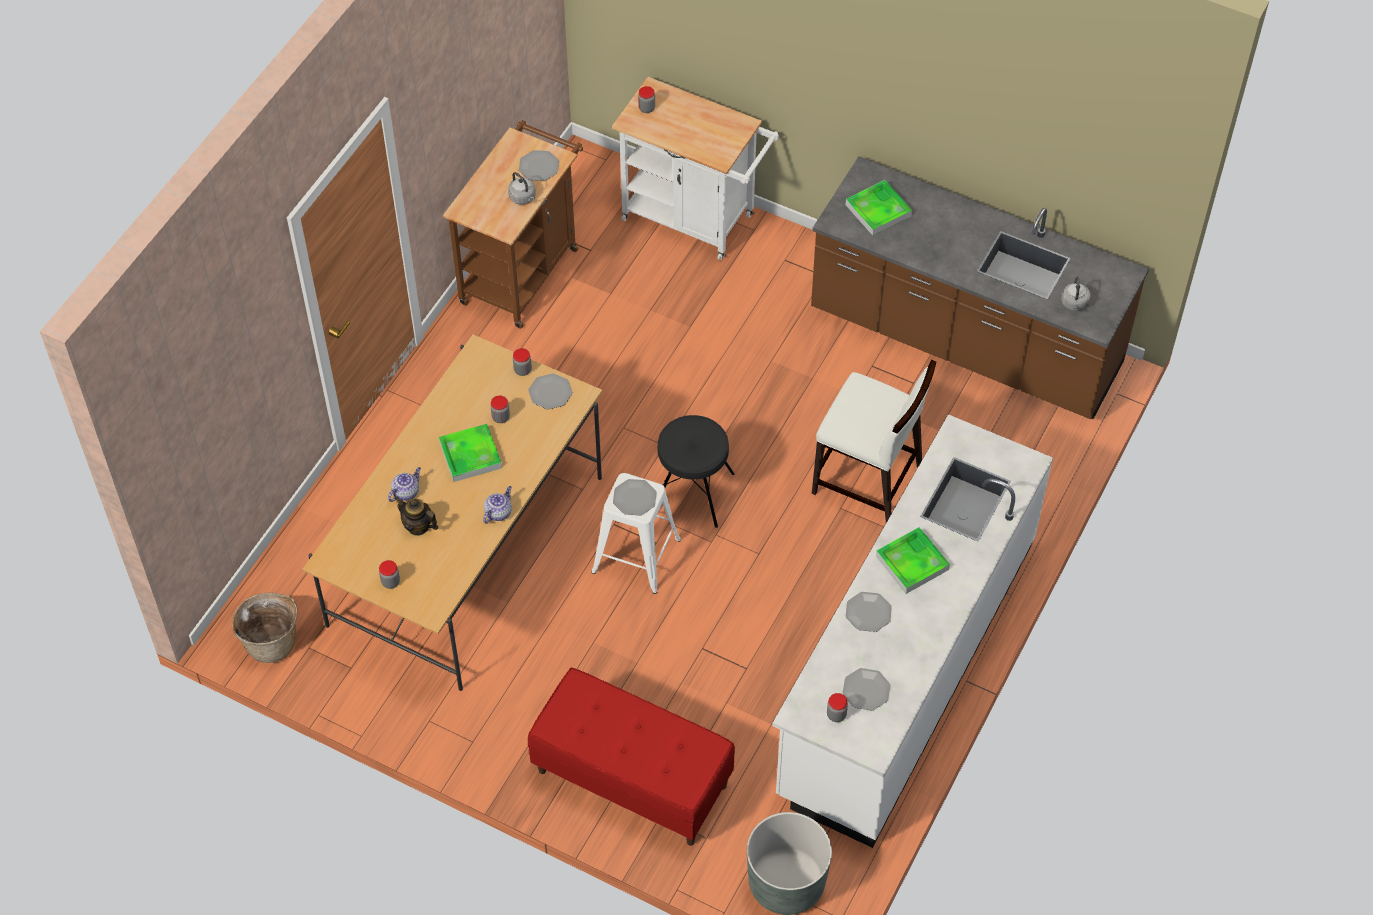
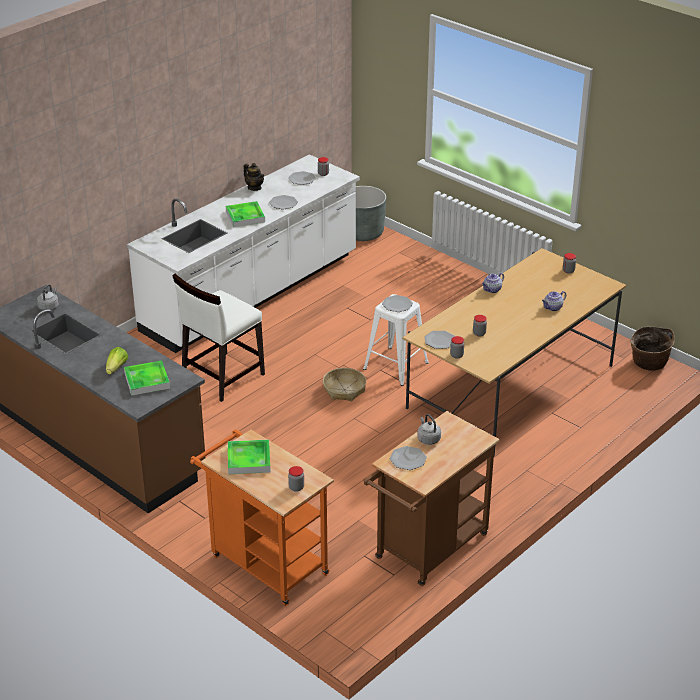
camera: 165 degrees left, 20 degrees down
teapot [395,497,438,536] -> teapot moved to [244,163,264,191]
tray [439,424,502,482] -> tray moved to [228,439,271,474]
red bench [528,668,735,846] -> none
white cart [611,77,779,260] -> orange cart [190,430,334,606]
black stool [658,415,734,528] -> basket [323,368,366,401]
white chair [812,360,936,523] -> white chair turned 90 degrees counterclockwise [172,274,265,402]
none -> lettuce [106,347,128,375]

